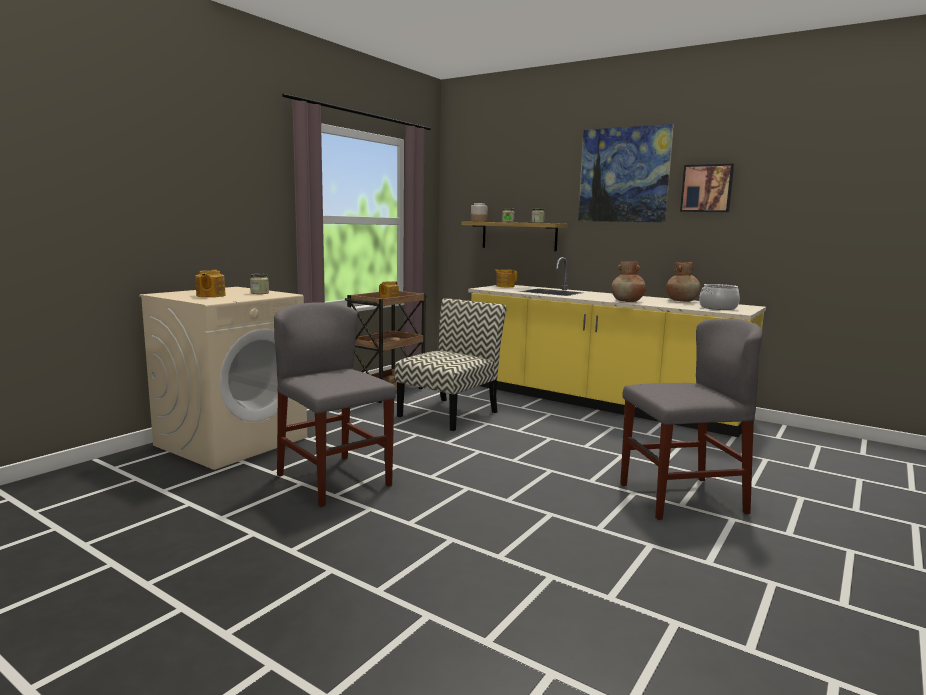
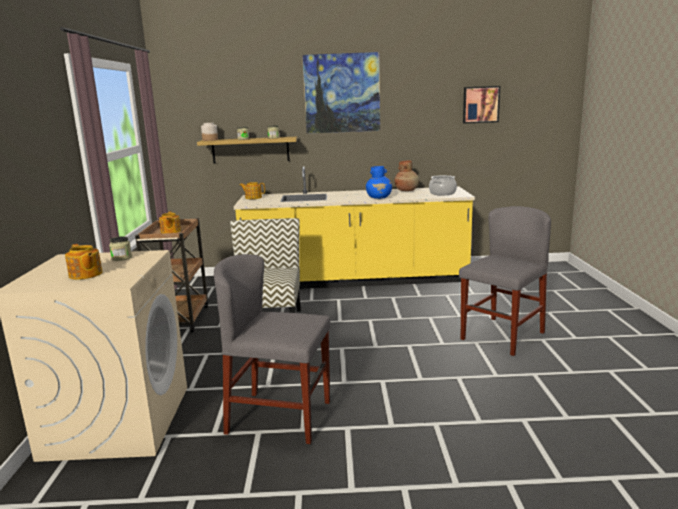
camera: 35 degrees left, 5 degrees up
brown vase [611,262,646,302] -> blue vase [366,166,392,199]
picture [680,164,734,212] -> picture moved to [463,86,500,123]

